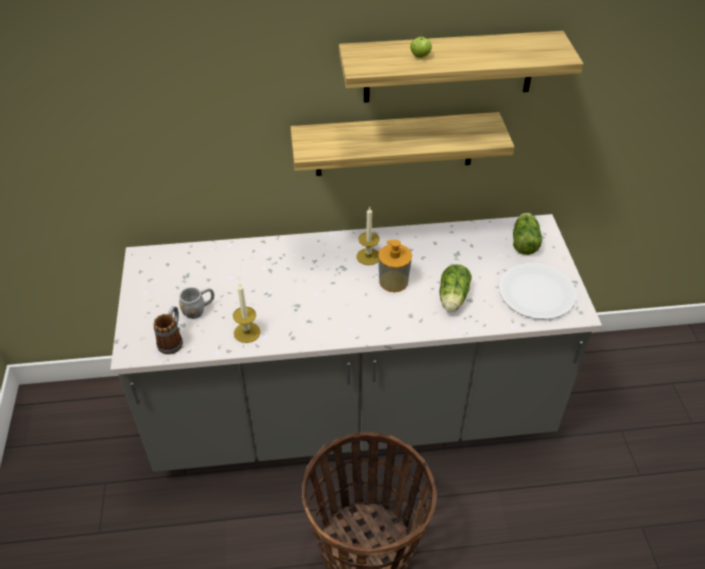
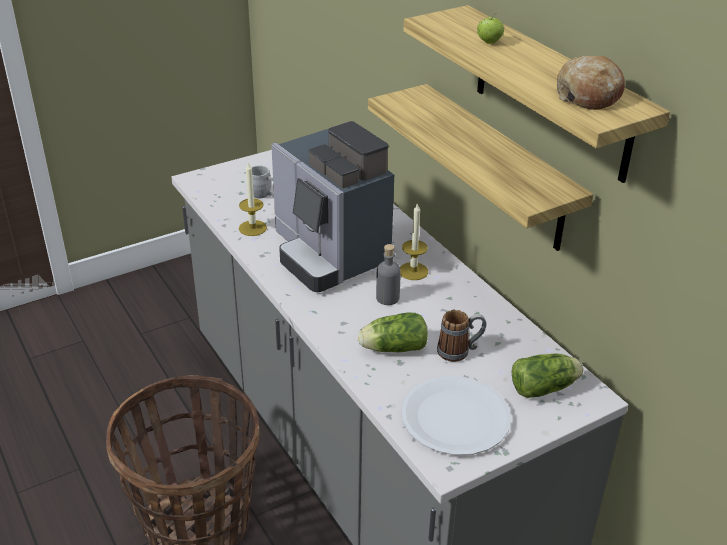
camera: 65 degrees right, 10 degrees down
mug [154,306,183,354] -> mug moved to [437,310,486,362]
soap dispenser [378,240,412,292] -> grey bottle [376,244,401,305]
none -> coffee machine [271,121,394,292]
none -> bread [557,56,625,110]

